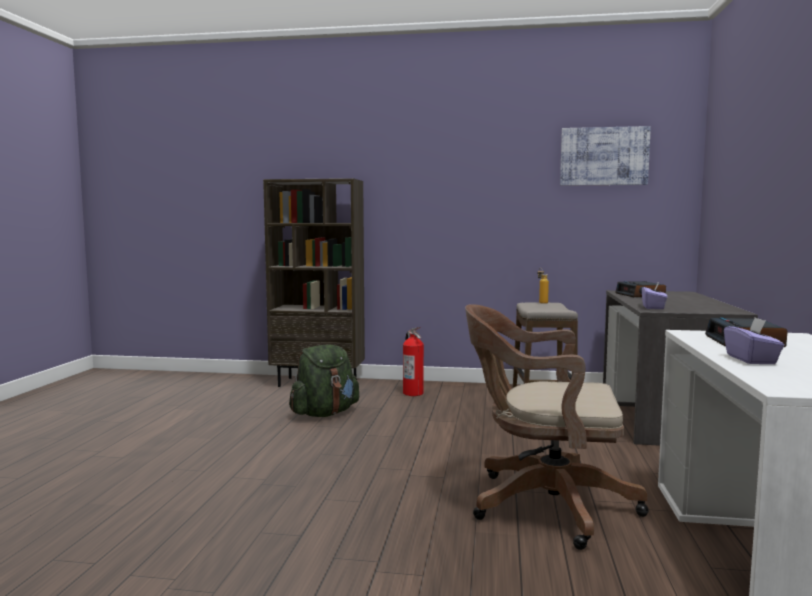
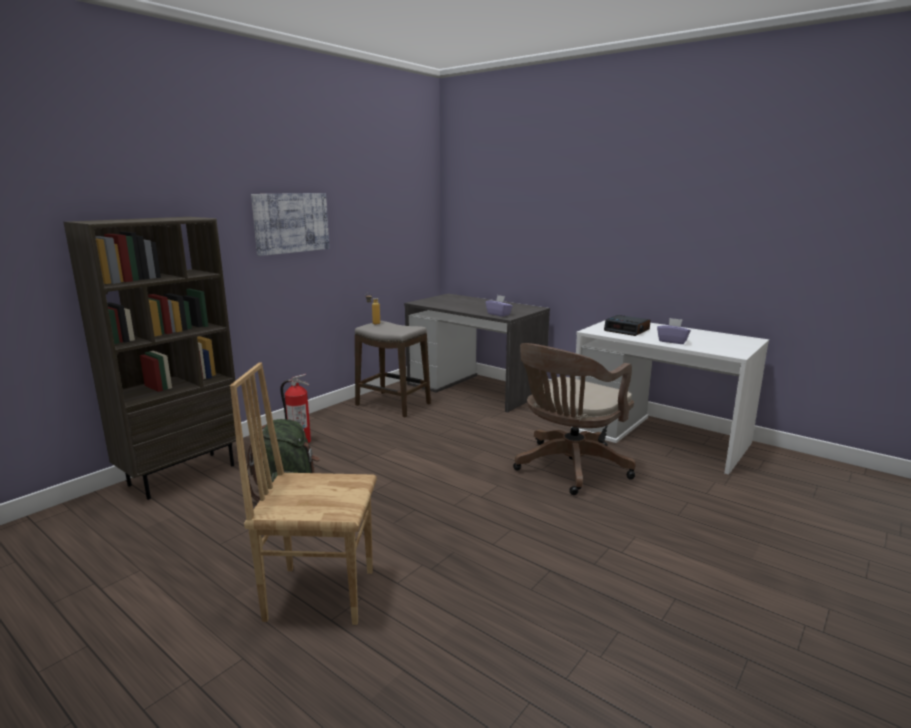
camera: 60 degrees left, 10 degrees up
picture [560,126,651,185] -> picture moved to [251,193,329,256]
alarm clock [615,281,666,297] -> none
none -> brown chair [230,362,377,625]

